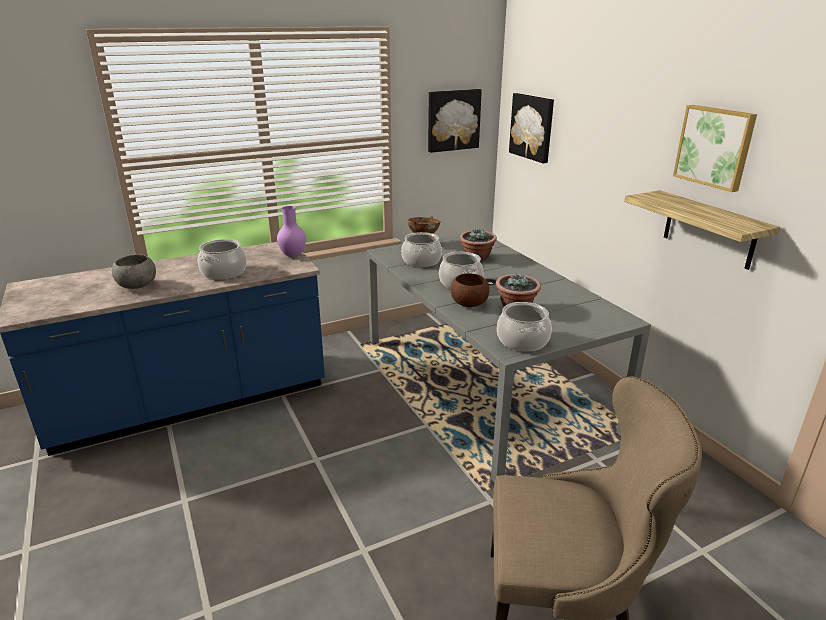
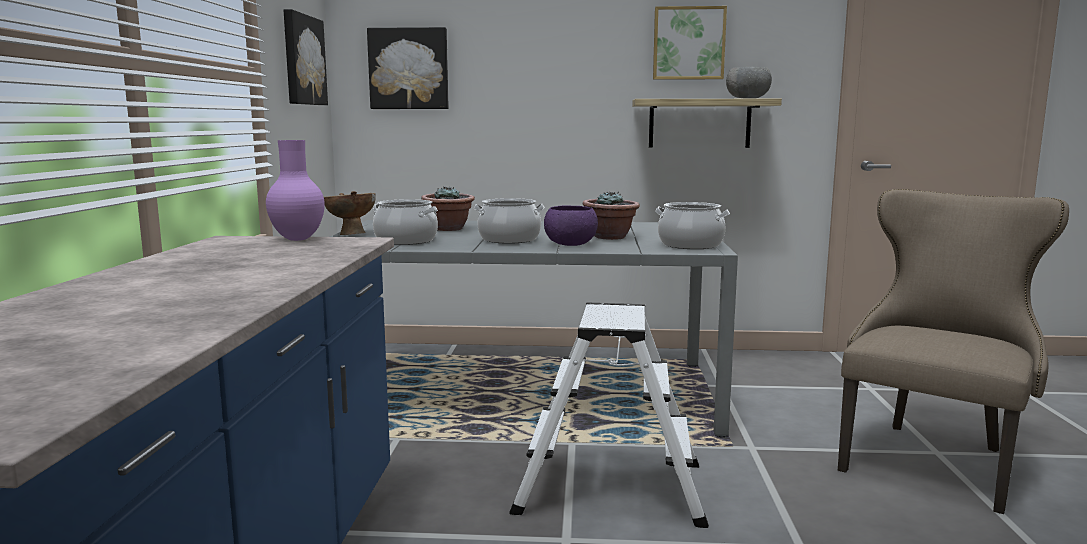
camera: 60 degrees left, 15 degrees down
grey bowl [112,254,156,289] -> grey bowl moved to [726,67,772,99]
cooking pot [198,239,247,280] -> none
brown bowl [450,274,489,307] -> purple bowl [544,206,598,246]
none -> white step ladder [509,302,709,528]

